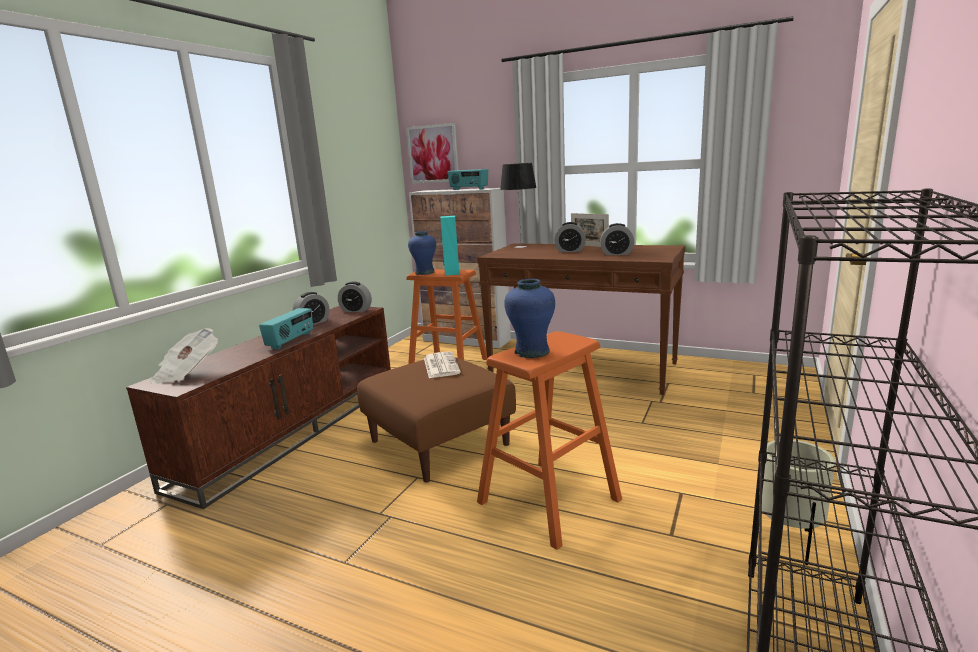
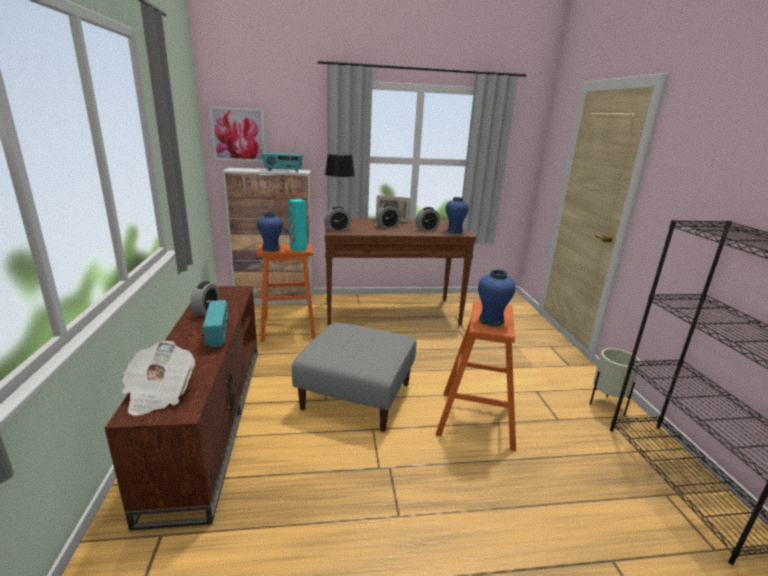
camera: 35 degrees left, 5 degrees up
alarm clock [338,282,372,312] -> alarm clock moved to [325,206,351,231]
brown ottoman [357,357,516,483] -> grey ottoman [292,323,416,432]
newspaper [424,351,461,378] -> none
none -> blue vase [445,197,469,234]

